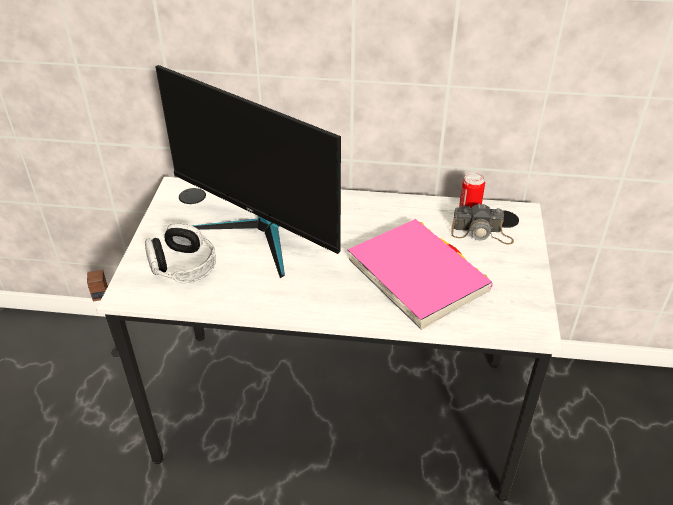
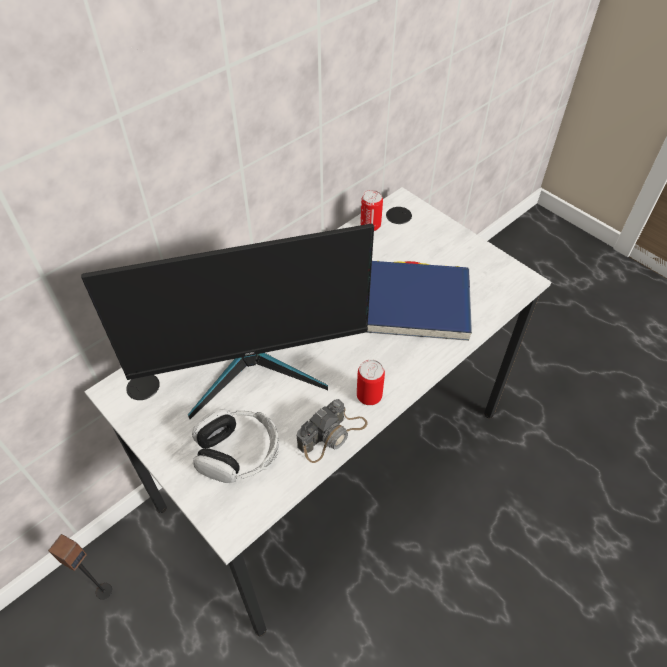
camera: 50 degrees left, 10 degrees up
pink book [348,219,493,330] -> blue book [366,261,472,341]
camera [451,203,514,245] -> camera moved to [297,399,368,463]
none -> can [357,360,385,405]

